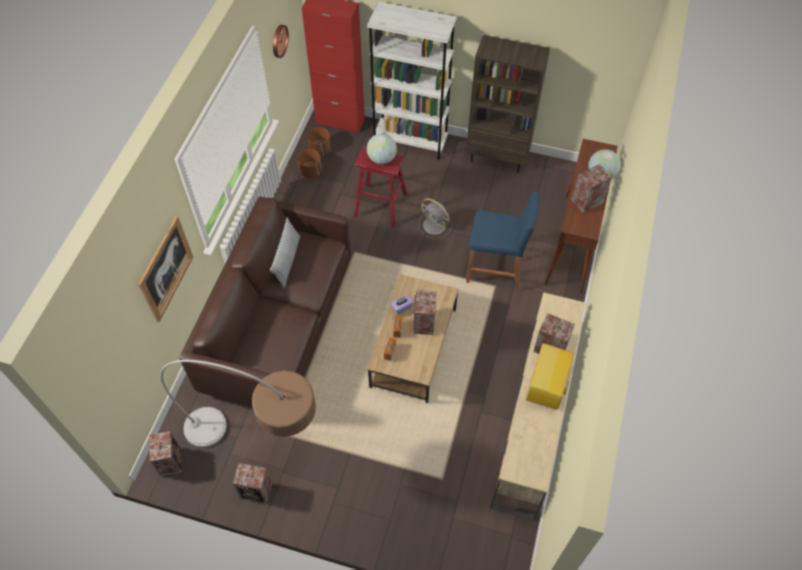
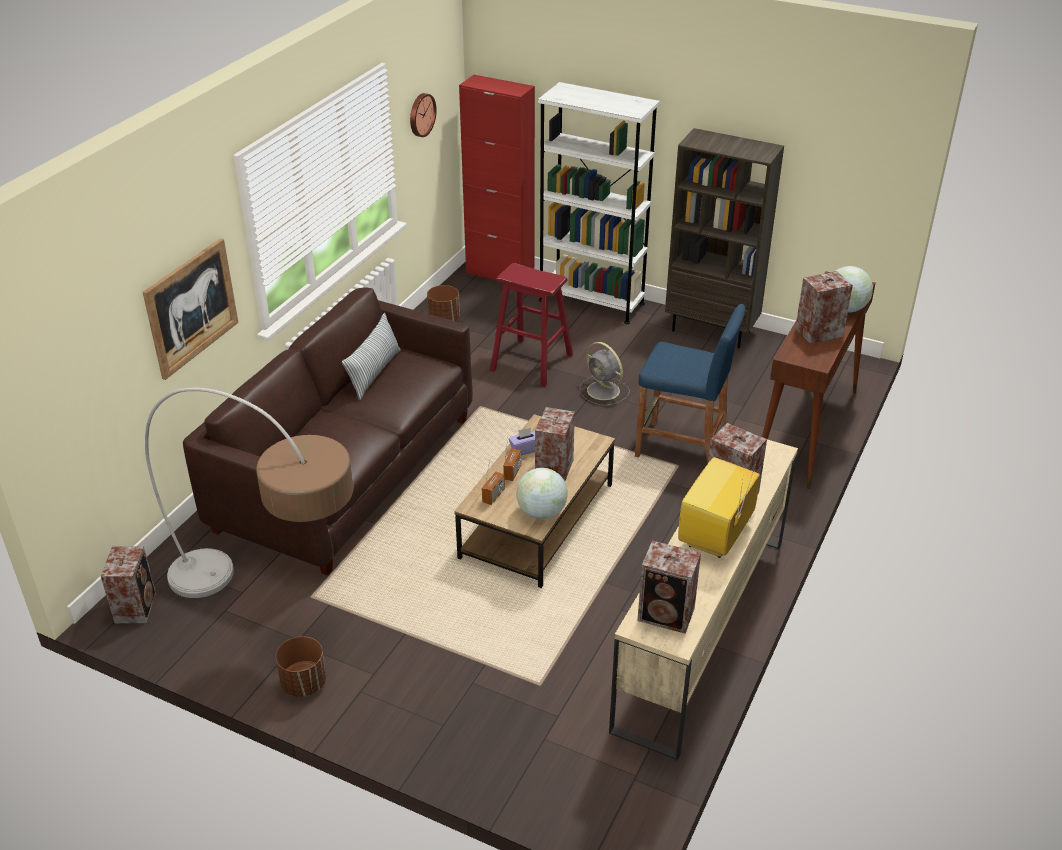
camera: 10 degrees right, 20 degrees down
speaker [233,463,272,503] -> speaker moved to [637,541,701,633]
brown planter [307,127,331,156] -> brown planter moved to [275,636,327,697]
globe [367,134,397,164] -> globe moved to [516,468,568,519]

